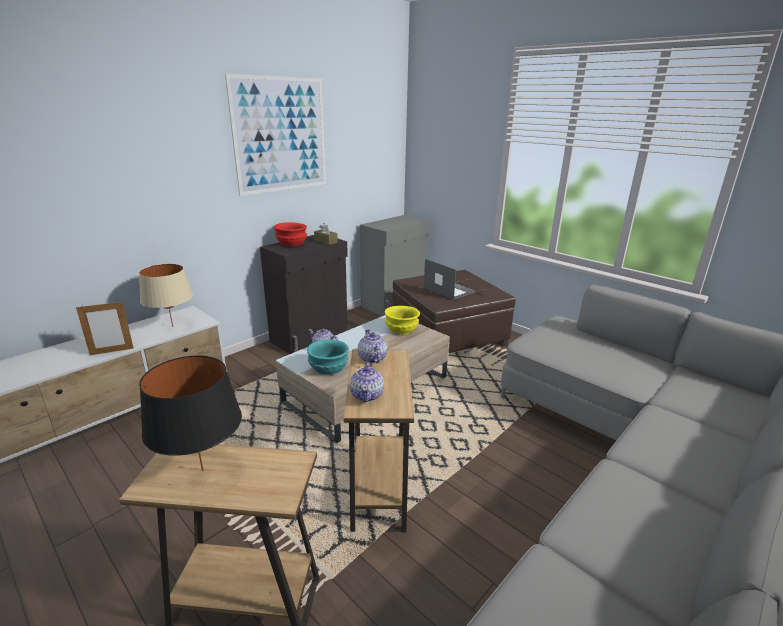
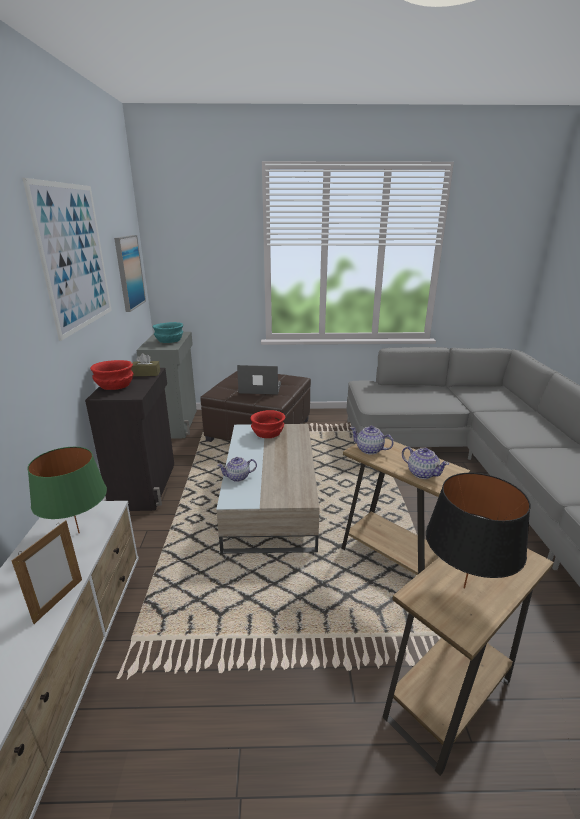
camera: 45 degrees left, 0 degrees up
beige table lamp [139,264,193,327] -> green table lamp [27,447,107,533]
turquoise bowl [307,340,349,375] -> turquoise bowl moved to [153,322,183,343]
yellow bowl [385,306,420,334] -> red bowl [250,410,285,438]
none -> picture [114,235,146,312]

